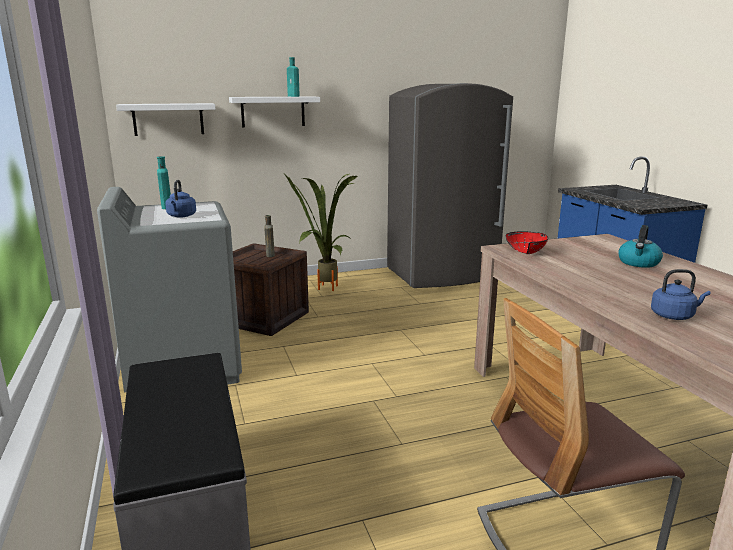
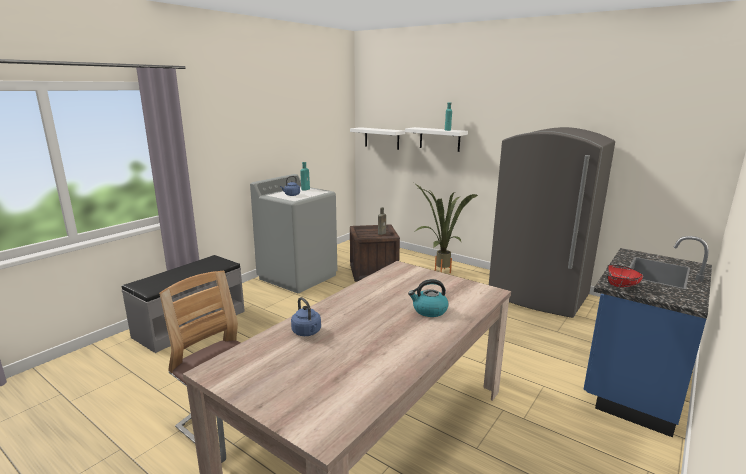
camera: 55 degrees right, 0 degrees up
red bowl [506,231,548,254] -> red bowl moved to [607,265,643,287]

